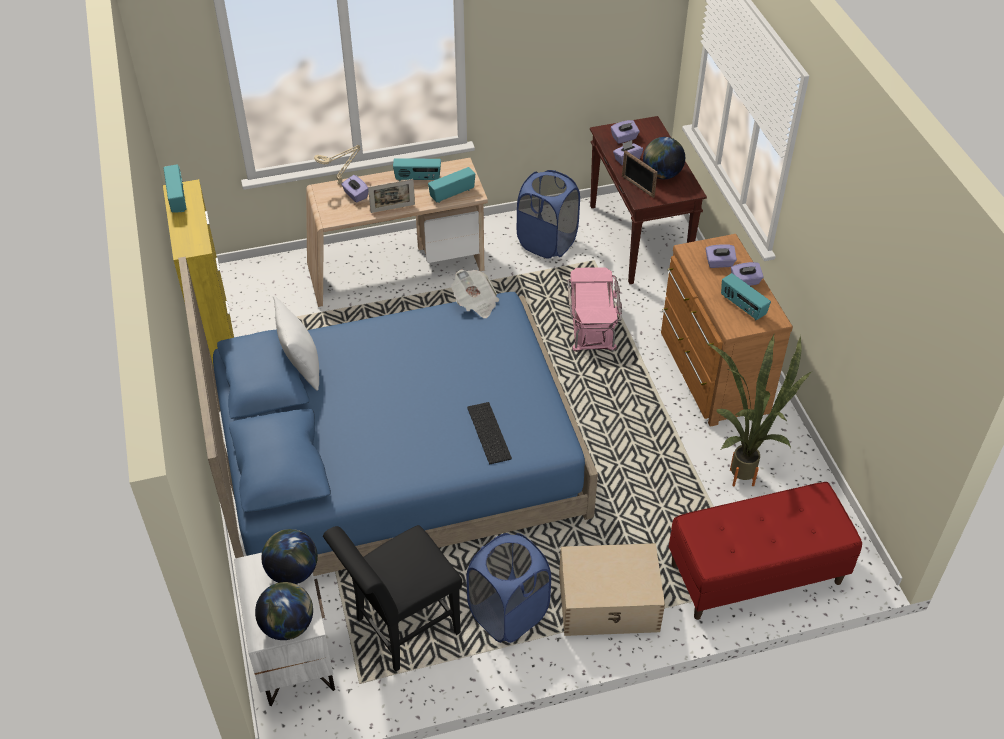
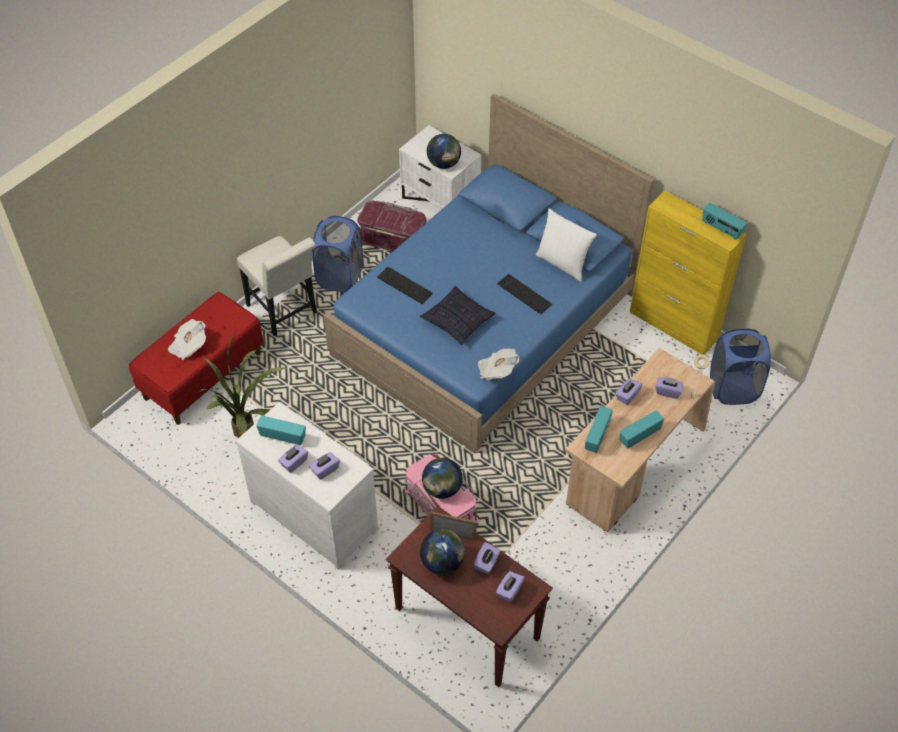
camera: 145 degrees right, 5 degrees up
globe [255,582,313,640] -> globe moved to [422,458,463,499]
black chair [323,525,462,672] -> red storage box [357,200,427,251]
picture frame [368,179,415,213] -> purple tissue box [615,378,642,405]
blue laundry basket [517,170,580,259] -> blue laundry basket moved to [710,328,771,405]
beige storage box [559,543,665,636] -> white chair [237,236,317,336]
brown dresser [661,234,793,427] -> white dresser [236,402,378,570]
none -> newspaper [168,319,206,360]
none -> pillow [420,286,496,345]
none -> keyboard [497,274,552,314]

